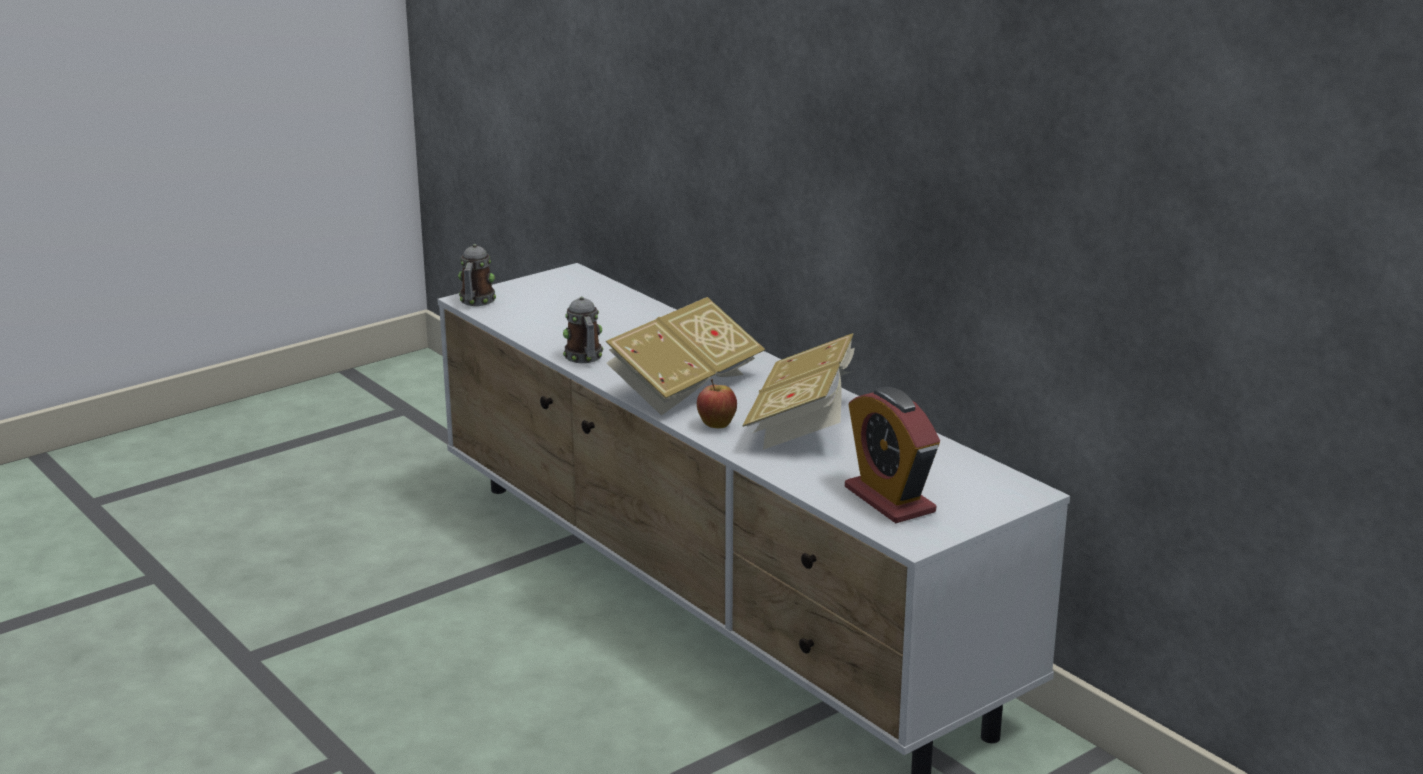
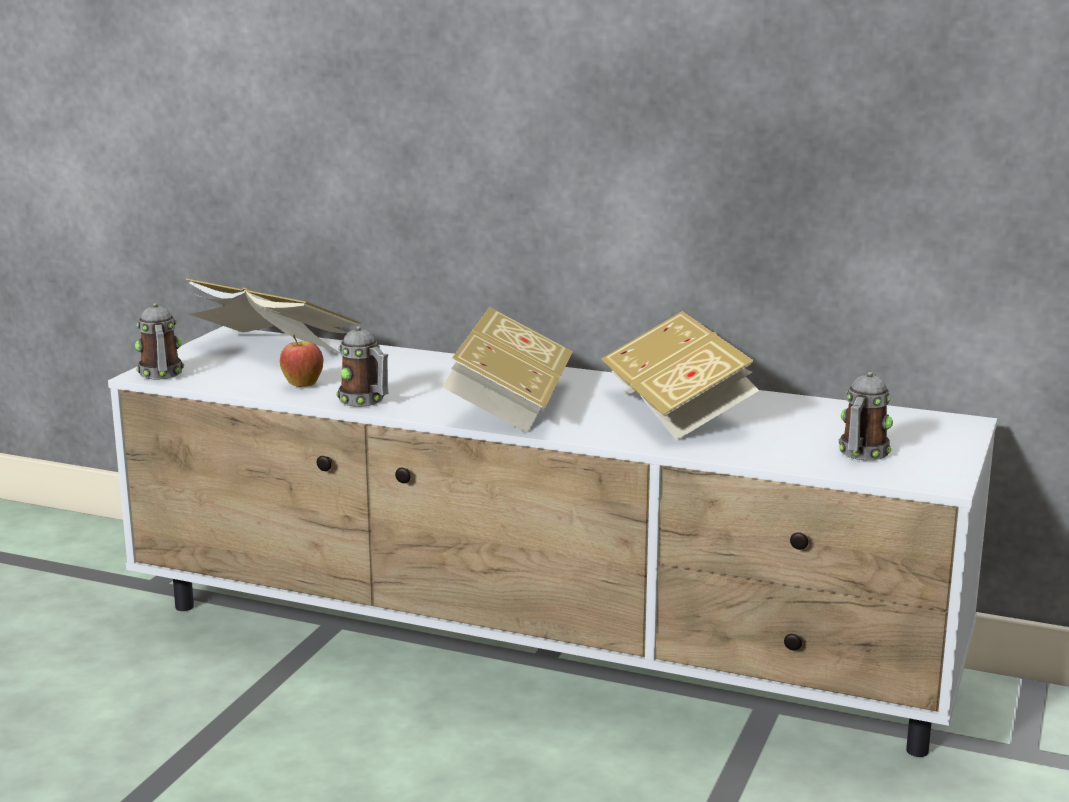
camera: 30 degrees left, 5 degrees down
apple [697,379,737,428] -> apple moved to [280,335,323,387]
alarm clock [845,387,940,523] -> mug [838,372,893,460]
none -> book [186,279,361,353]

